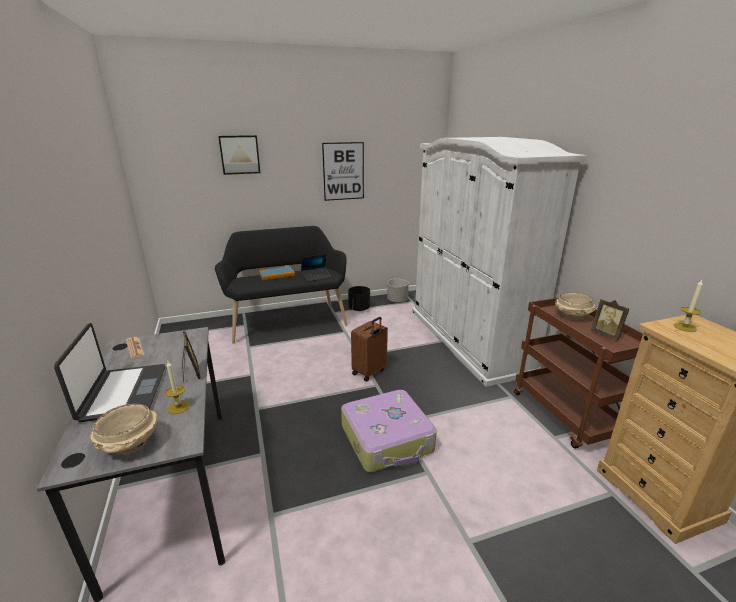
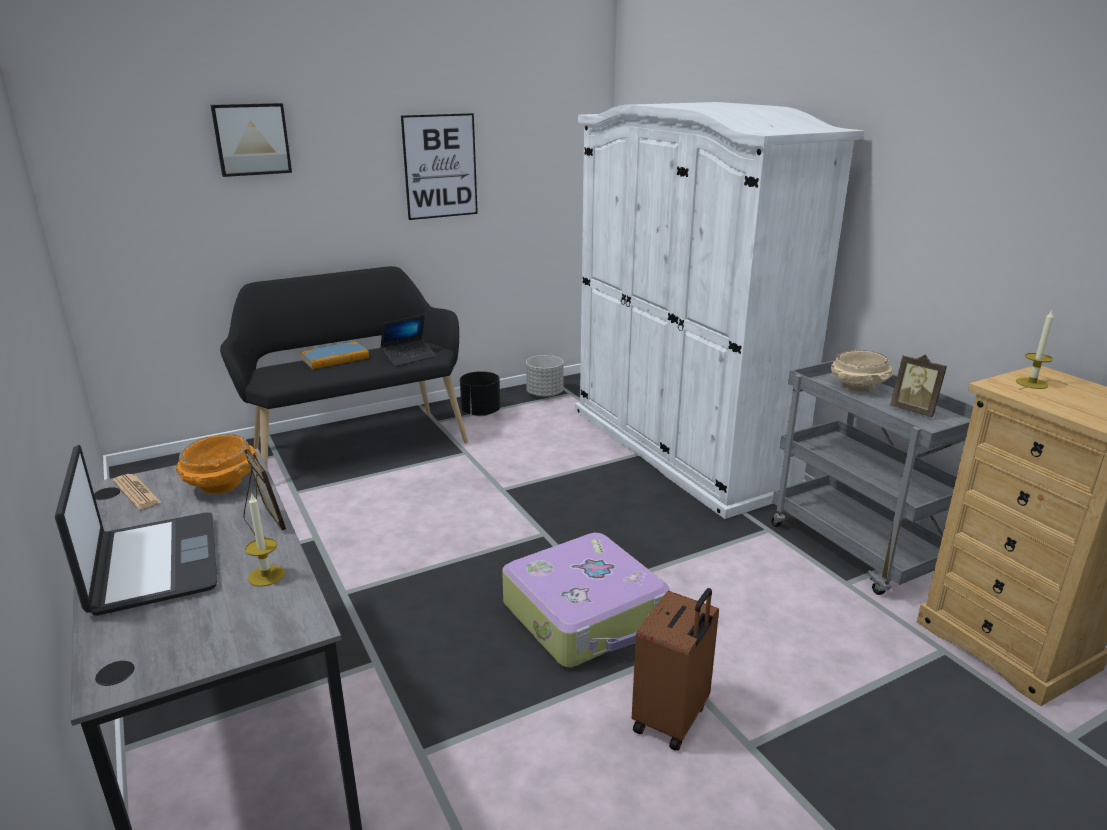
camera: 10 degrees left, 0 degrees up
beige bowl [90,404,158,454] -> none
brown suitcase [351,317,388,381] -> brown suitcase moved to [632,588,719,751]
brown cart [514,297,643,449] -> grey cart [771,360,973,595]
none -> orange bowl [175,434,257,494]

